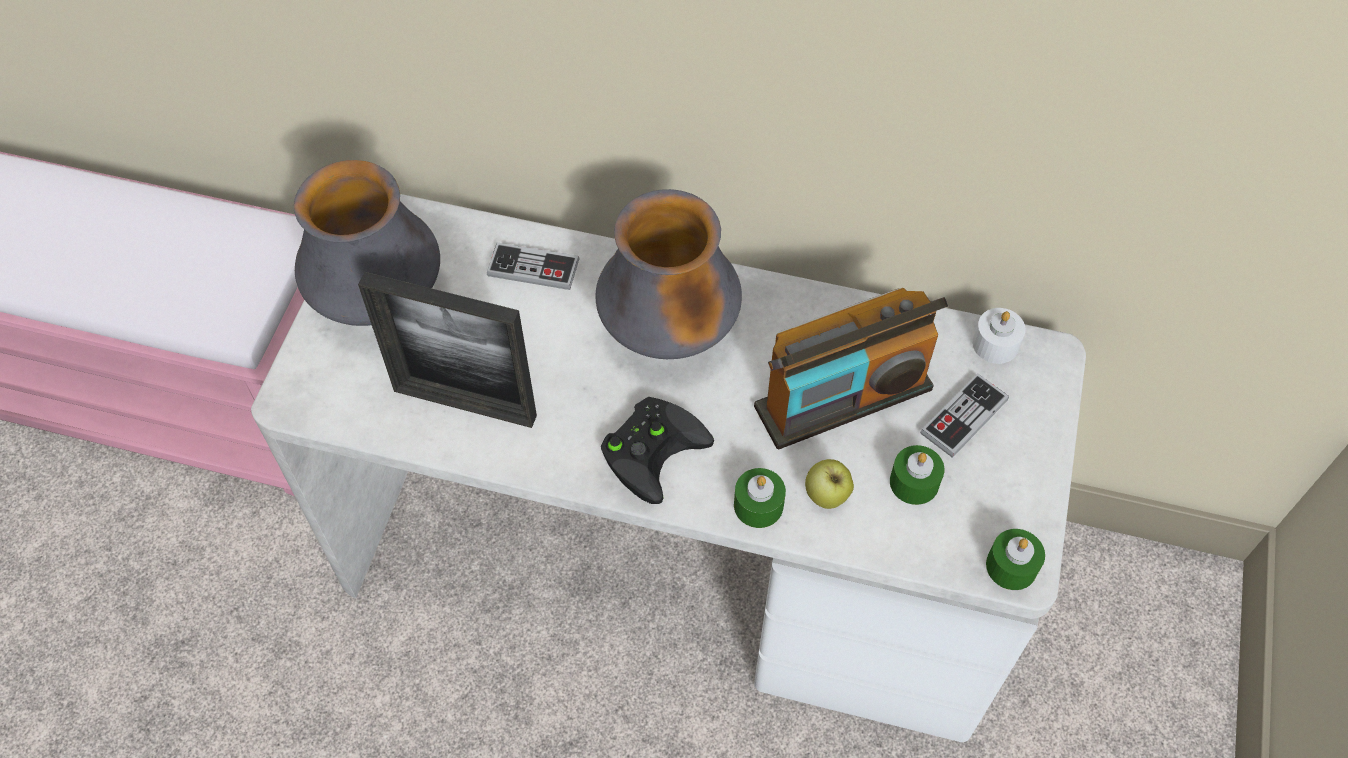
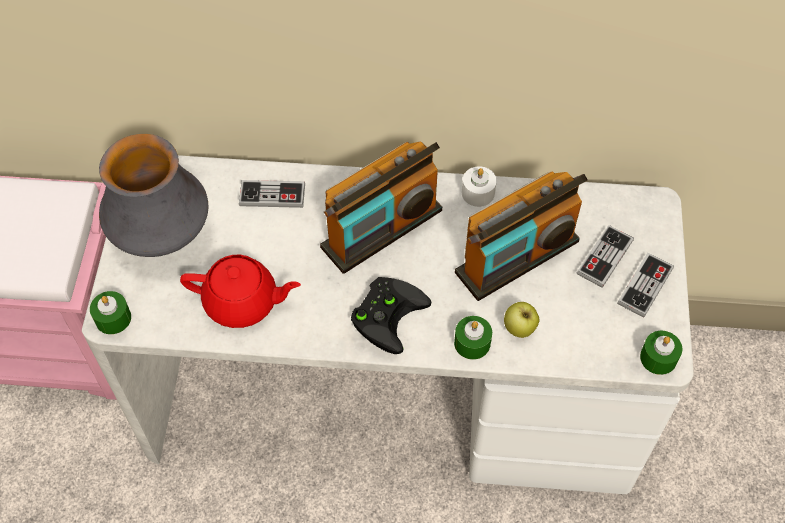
camera: 10 degrees left, 0 degrees up
picture frame [358,272,537,428] -> red teapot [180,255,301,328]
vase [596,189,742,359] -> radio [320,142,442,274]
green candle [890,445,944,505] -> green candle moved to [90,291,131,334]
white candle [972,308,1026,364] -> white candle moved to [462,166,497,207]
none -> game controller [617,253,674,318]

